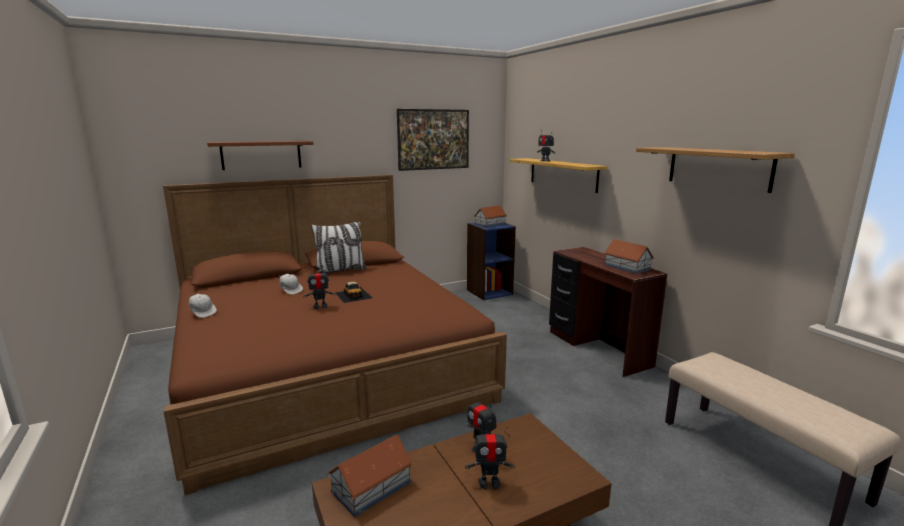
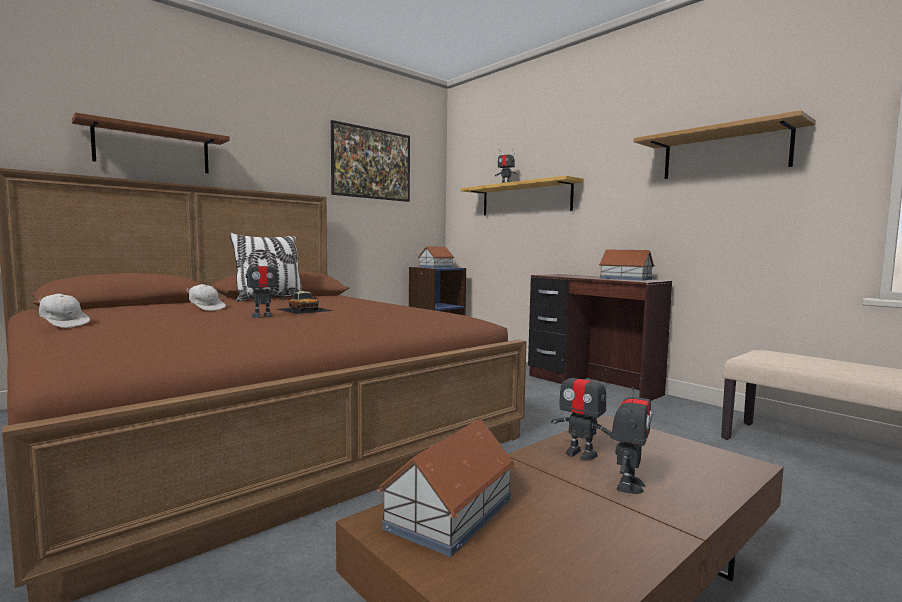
camera: 15 degrees left, 10 degrees down
toy robot [465,426,514,490] -> toy robot turned 45 degrees counterclockwise [611,378,652,494]

